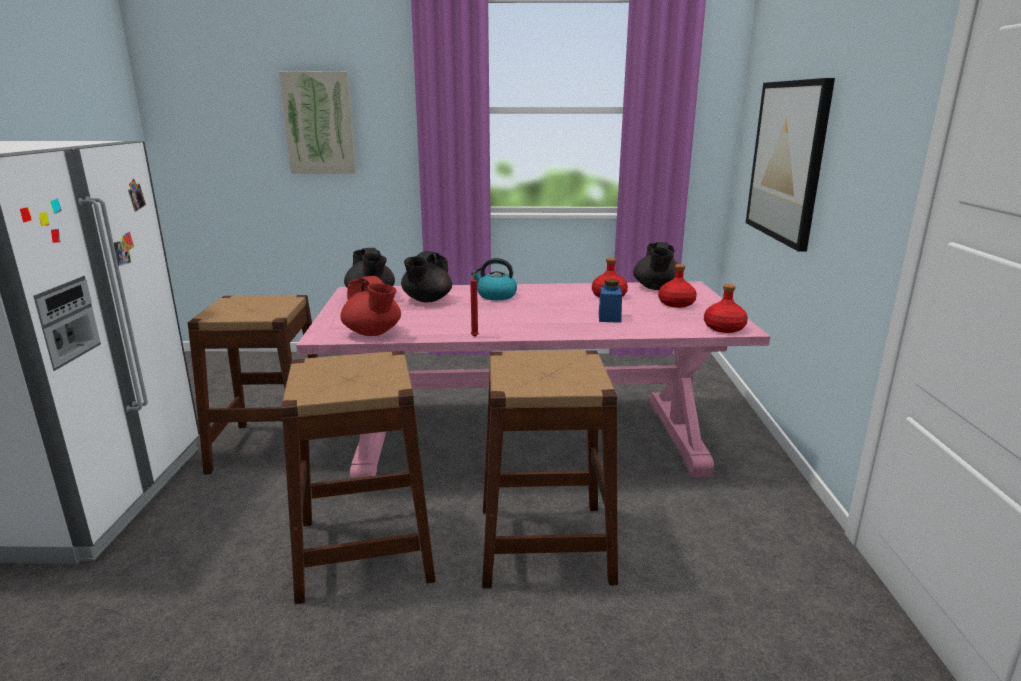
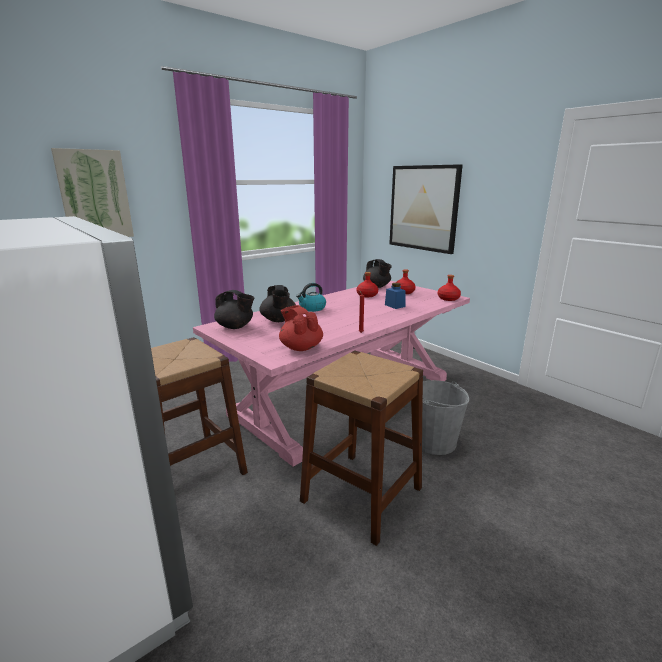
camera: 40 degrees left, 0 degrees up
red teapot [340,276,401,336] -> red teapot turned 135 degrees counterclockwise [279,305,323,351]
brown stool [482,350,618,588] -> grey bucket [422,380,469,455]

